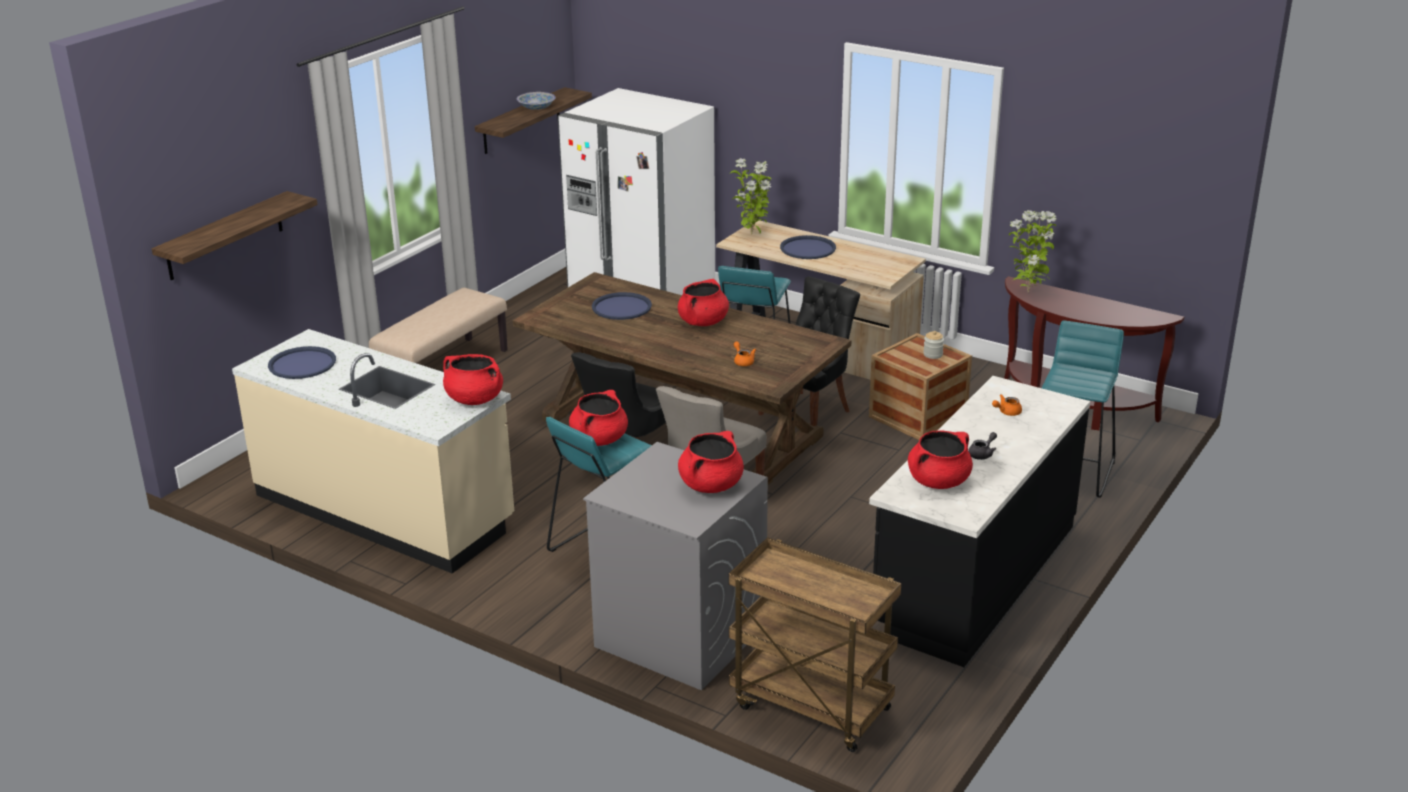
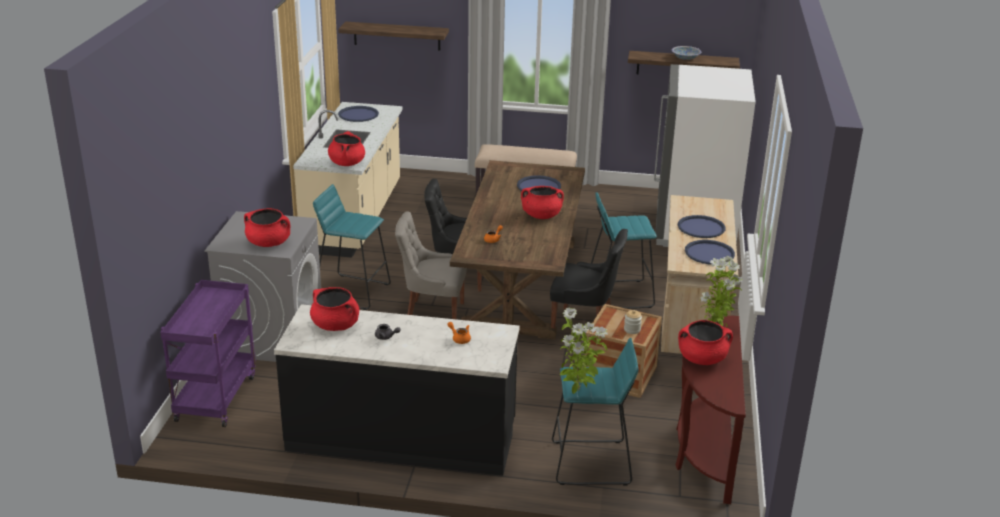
camera: 65 degrees right, 0 degrees up
red cooking pot [569,390,628,446] -> red cooking pot moved to [678,320,733,365]
brown cart [729,537,901,752] -> purple cart [160,280,256,427]
potted plant [730,158,771,234] -> potted plant moved to [560,308,608,394]
none -> blue tray [685,240,735,265]

